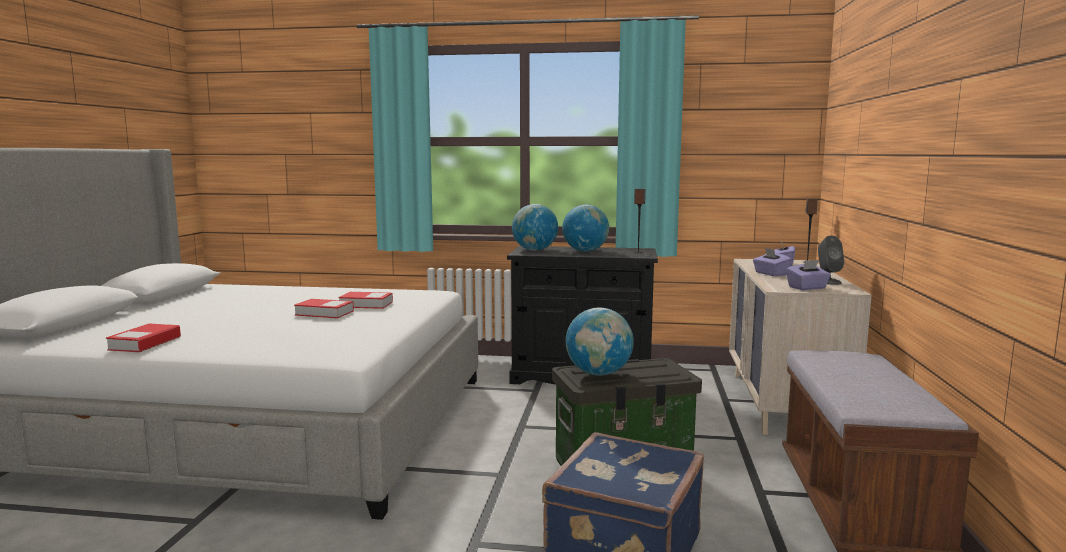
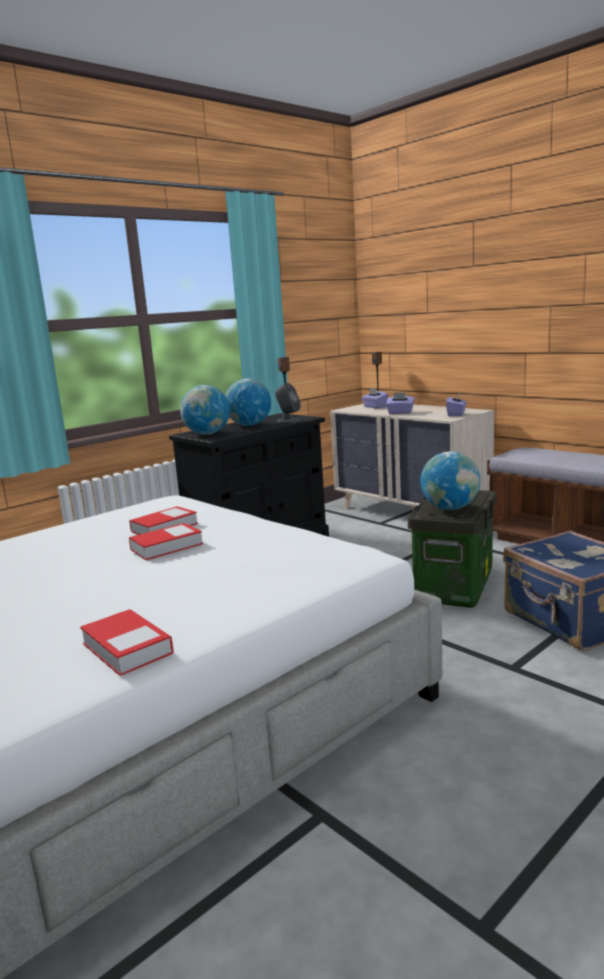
camera: 50 degrees left, 5 degrees up
grey speaker [818,236,844,285] -> grey speaker moved to [275,383,301,423]

